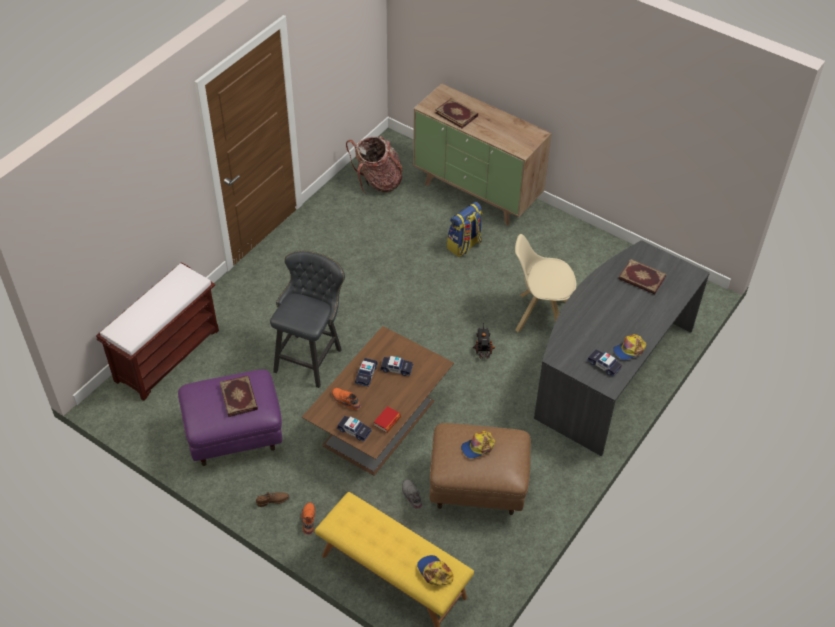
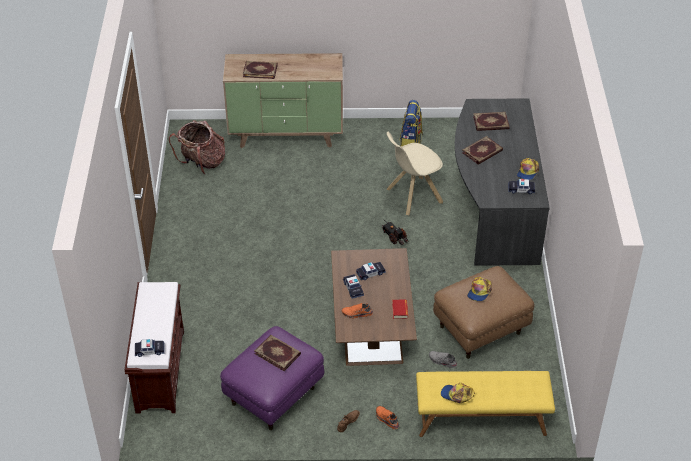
camera: 35 degrees left, 5 degrees down
grey stool [270,251,345,388] -> none
toy car [337,416,372,441] -> toy car moved to [135,339,165,357]
cap [417,555,453,585] -> cap moved to [441,383,475,403]
backpack [447,202,483,257] -> backpack moved to [400,100,423,146]
none -> book [462,136,503,165]

